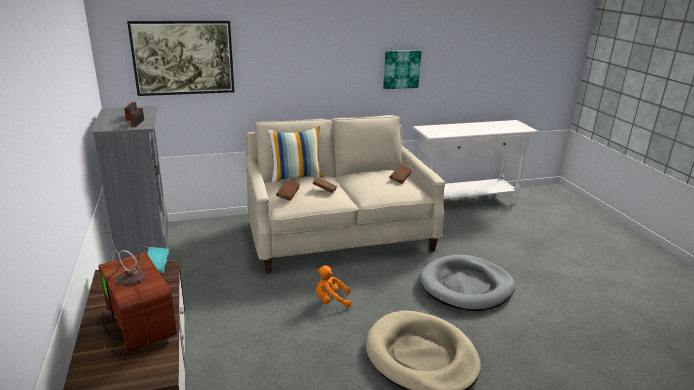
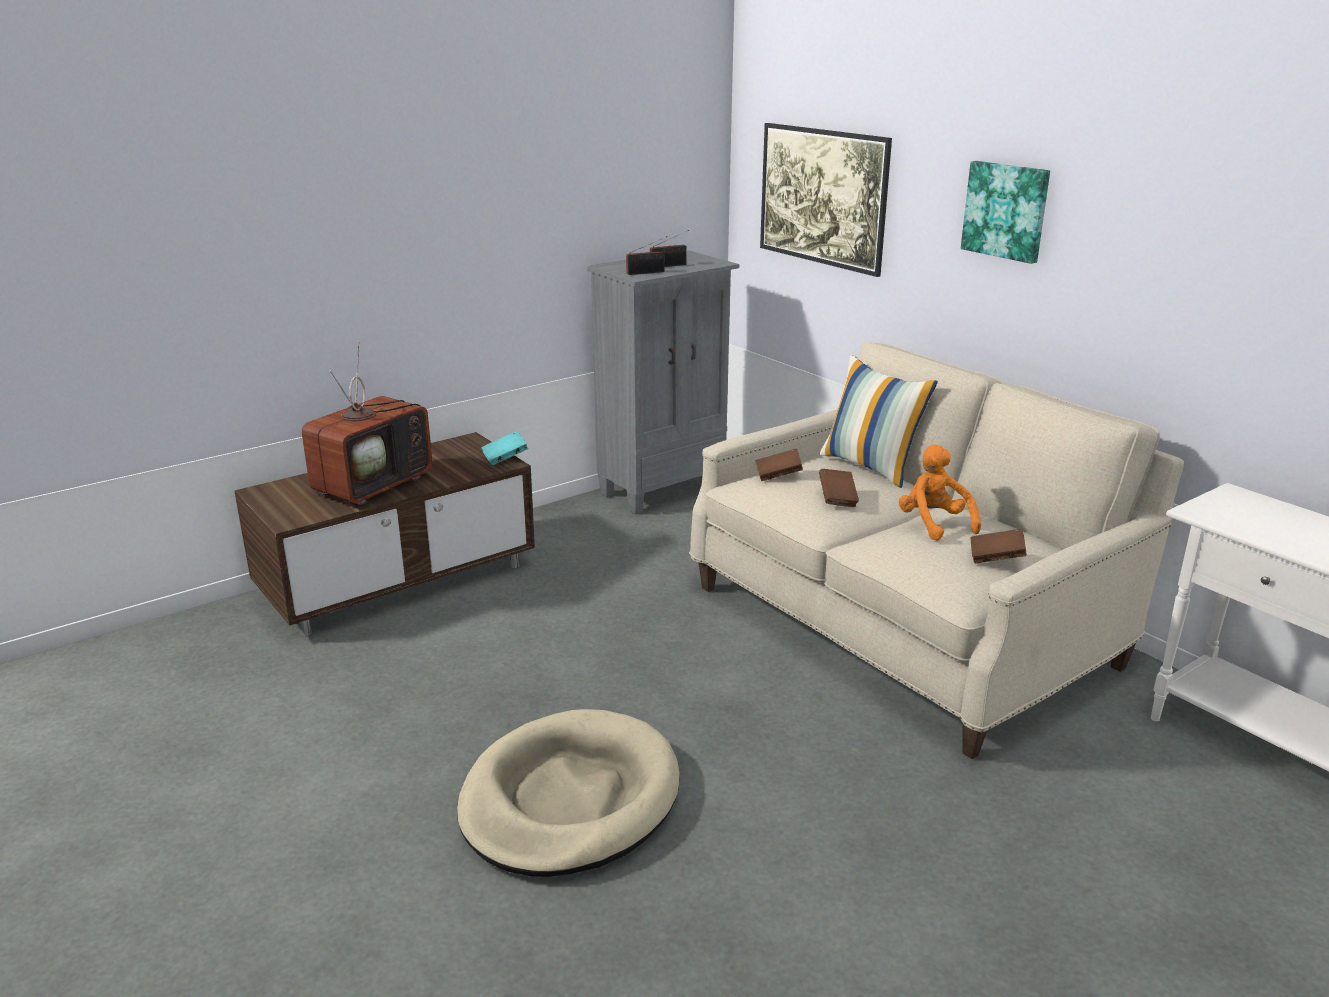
camera: 70 degrees right, 0 degrees up
orange plush toy [316,266,351,308] -> orange plush toy moved to [899,444,981,541]
picture [383,50,422,89] -> picture moved to [961,161,1050,264]
grey dog bed [419,255,515,311] -> none

